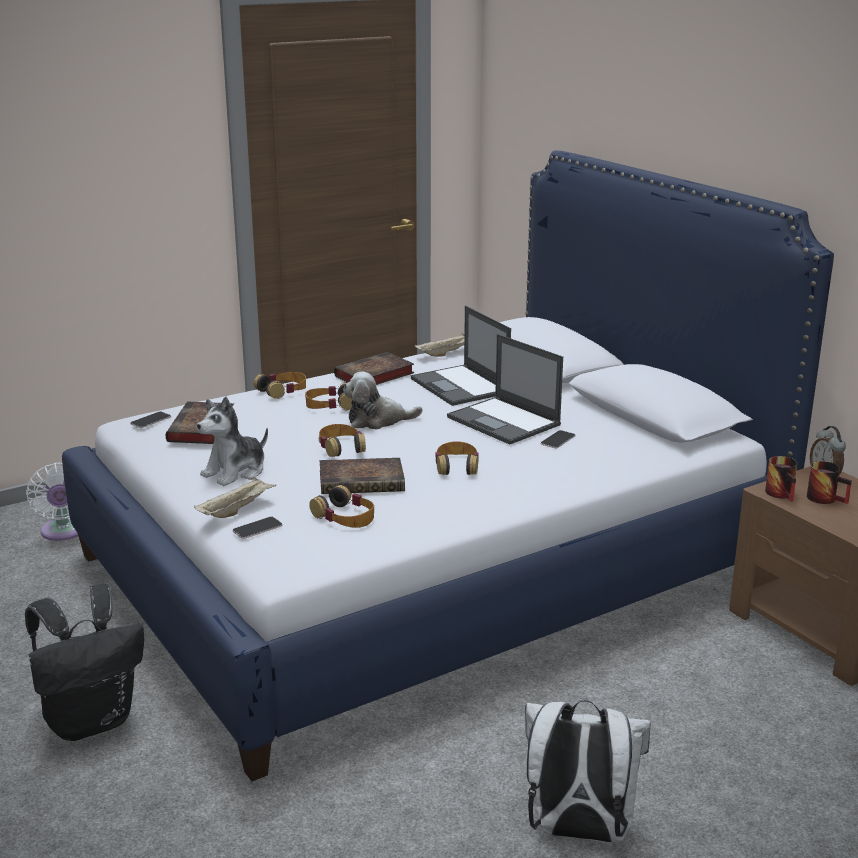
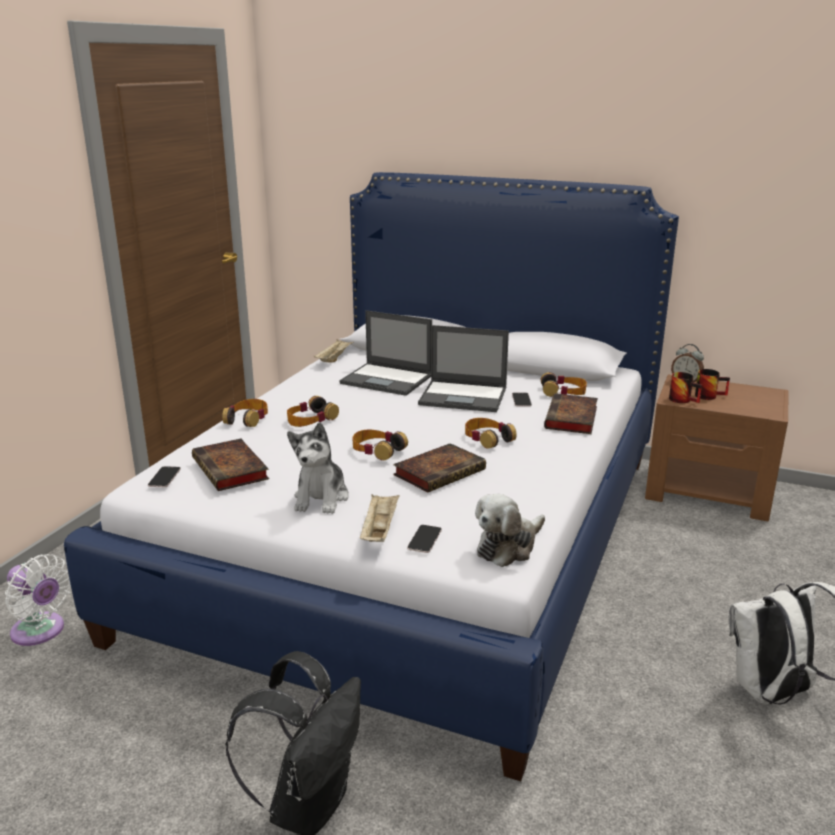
camera: 35 degrees left, 0 degrees up
headphones [309,485,374,528] -> headphones moved to [541,372,587,396]
book [334,352,415,385] -> book moved to [544,393,598,434]
plush toy [343,372,423,429] -> plush toy moved to [475,494,545,567]

